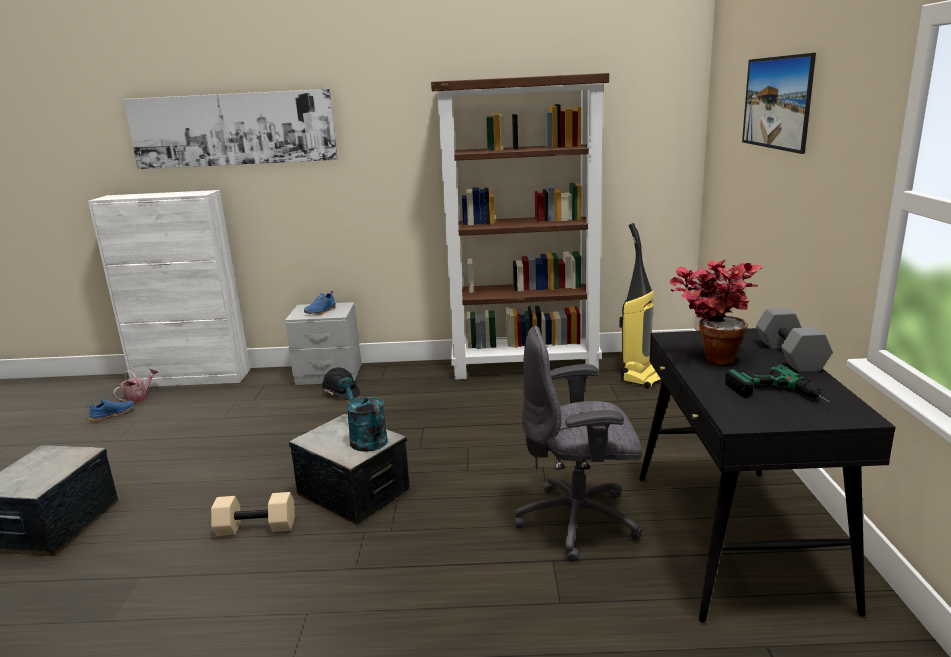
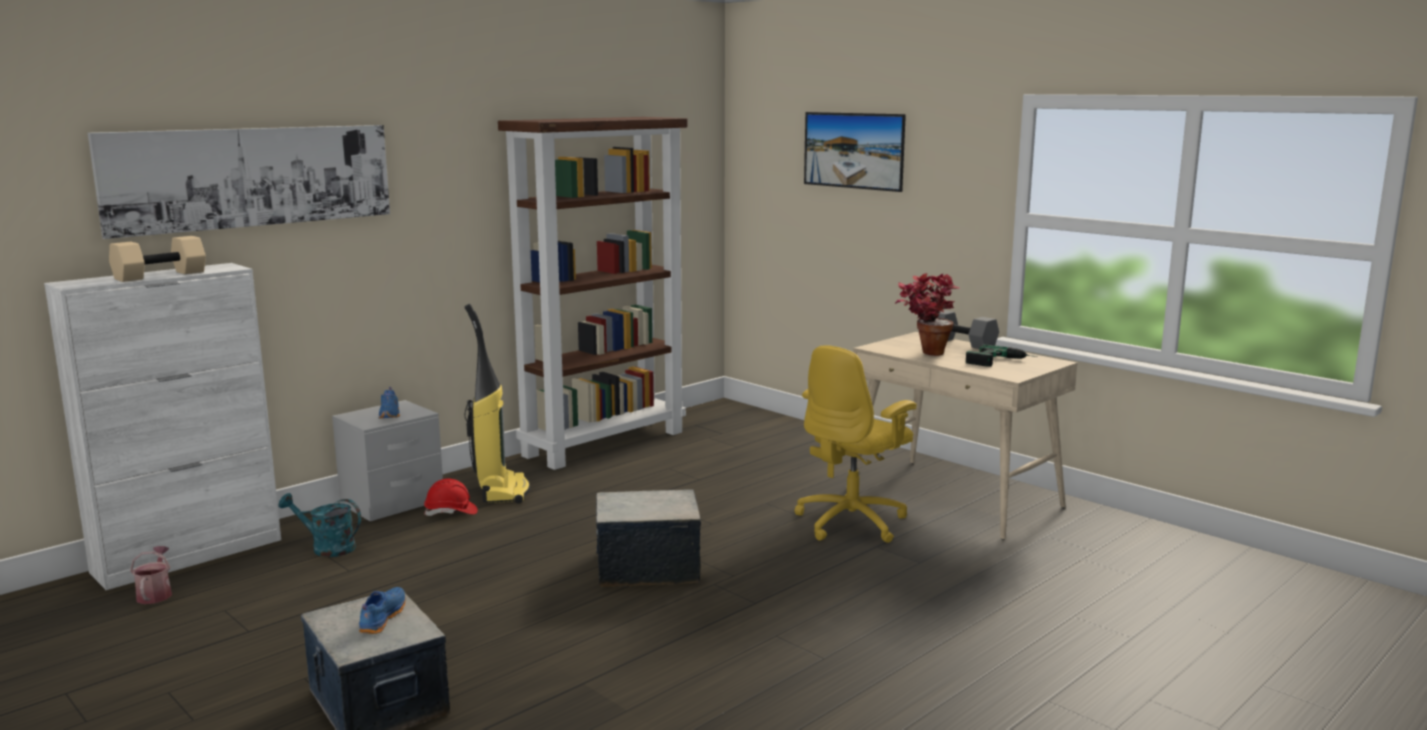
camera: 45 degrees left, 5 degrees down
blue shoe [86,399,134,421] -> blue shoe moved to [359,587,406,634]
beige dumbbell [211,492,295,536] -> beige dumbbell moved to [109,236,206,282]
black hard hat [322,367,360,400] -> red hard hat [424,478,478,516]
turquoise watering can [338,377,388,452] -> turquoise watering can moved to [278,493,361,557]
grey office chair [515,326,642,562] -> yellow office chair [794,345,917,543]
vacuum cleaner [619,223,662,389] -> vacuum cleaner moved to [464,304,530,503]
black desk [639,328,896,623] -> beige desk [846,332,1077,540]

